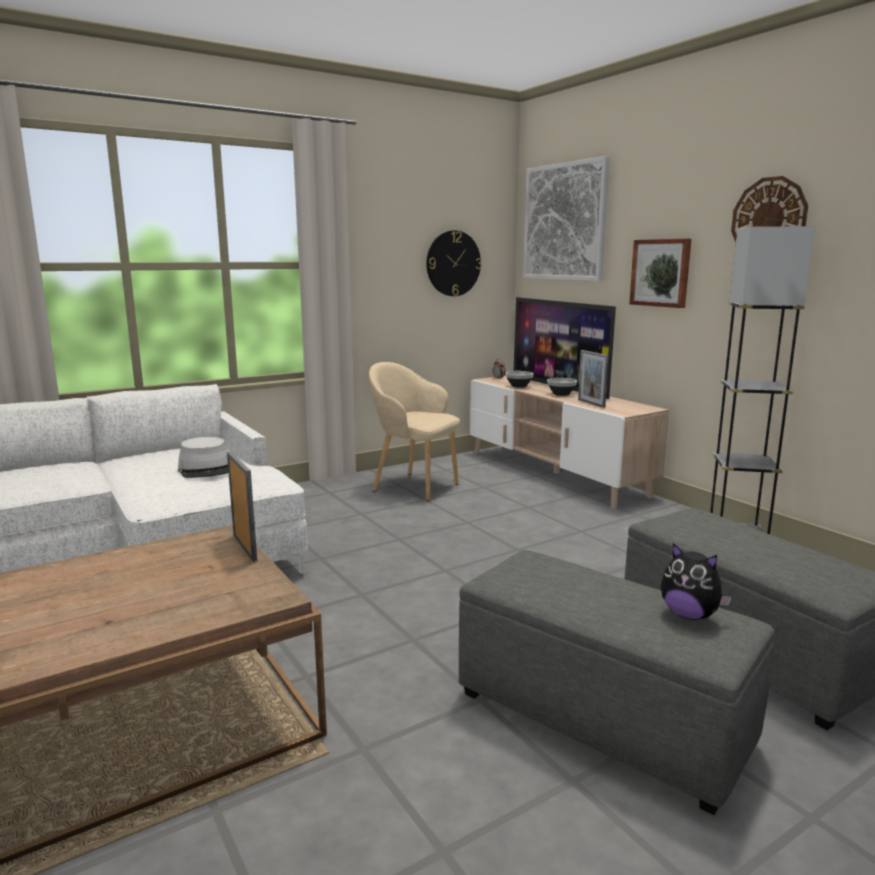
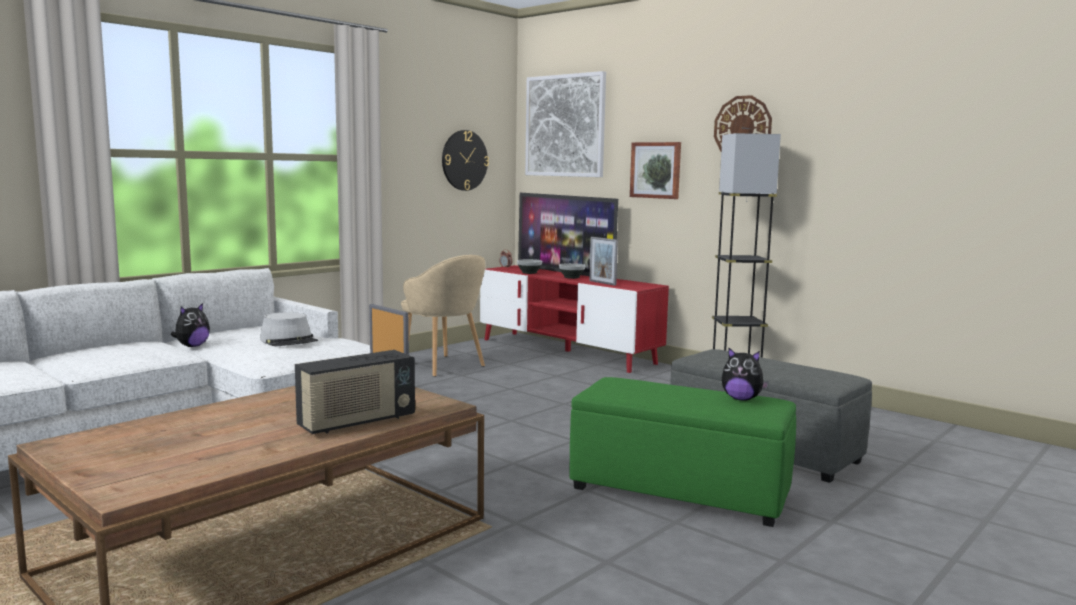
camera: 15 degrees left, 5 degrees down
beige armchair [369,362,460,501] -> beige armchair turned 150 degrees counterclockwise [401,255,485,377]
grey ottoman [459,550,774,815] -> green ottoman [569,377,796,527]
beige tv stand [470,376,669,509] -> red tv stand [480,265,669,373]
none -> plush toy [171,303,210,347]
none -> radio [295,350,415,434]

